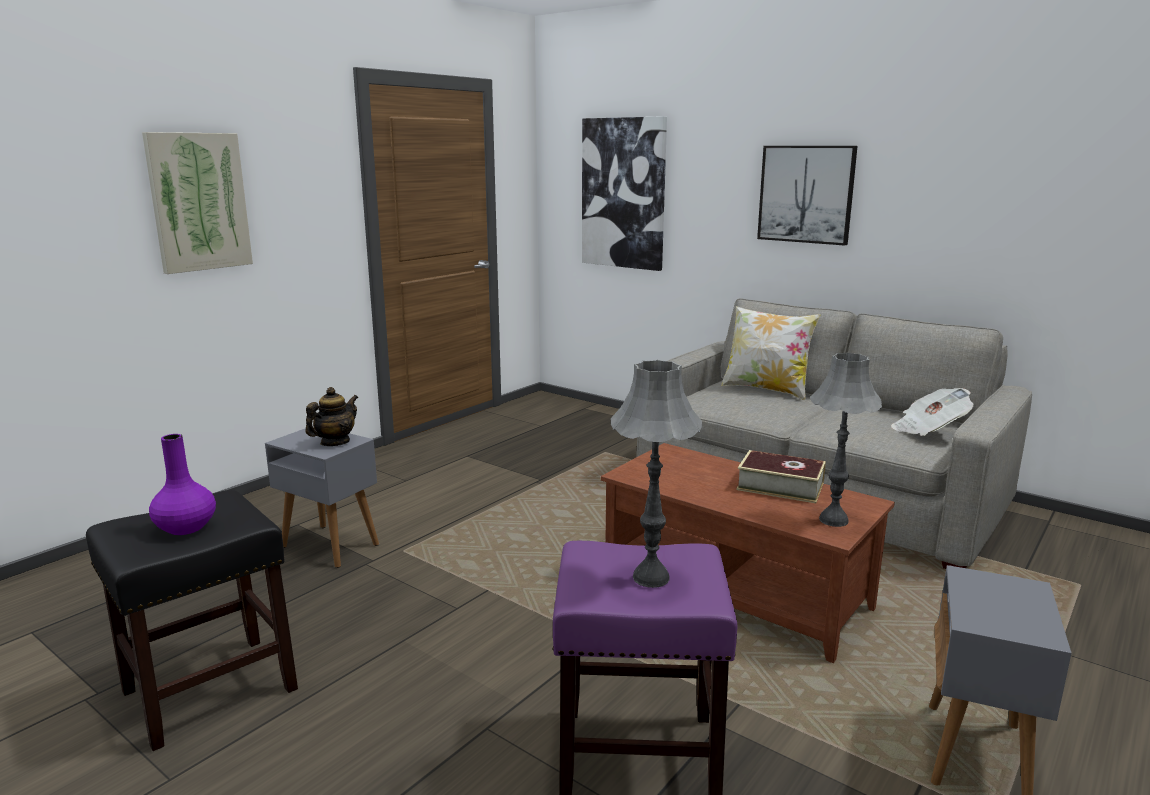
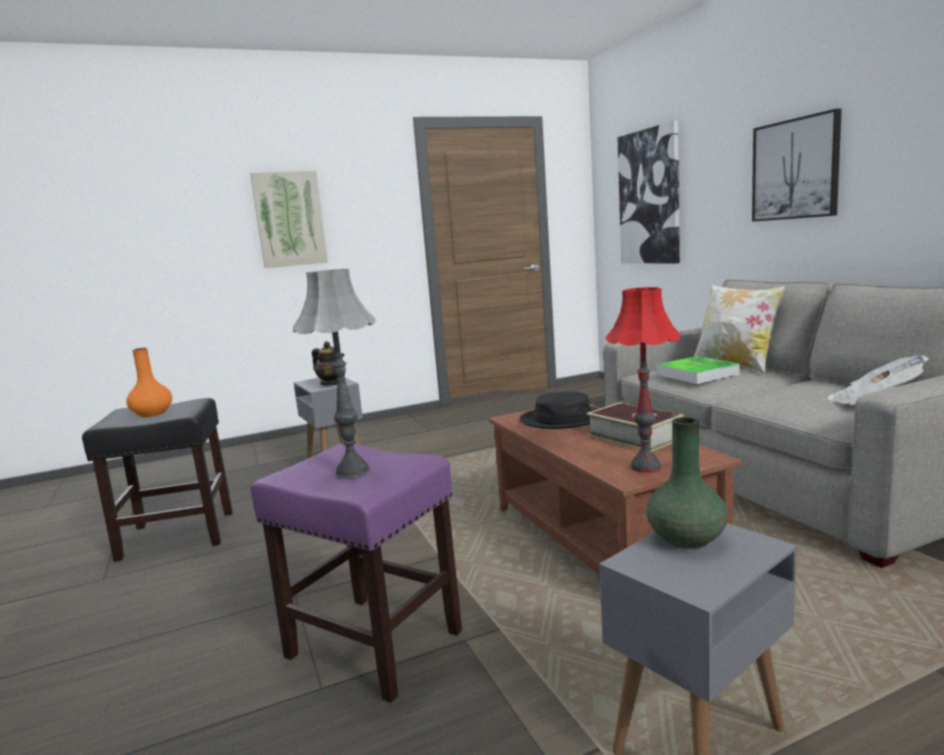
camera: 30 degrees right, 5 degrees down
purple vase [149,434,216,535] -> orange vase [126,348,172,417]
teapot [305,387,358,446] -> teapot turned 60 degrees clockwise [312,341,345,385]
grey table lamp [810,353,883,527] -> red table lamp [606,287,682,473]
none -> black hat [520,392,600,429]
none -> green vase [646,417,728,549]
none -> tray [656,356,740,384]

